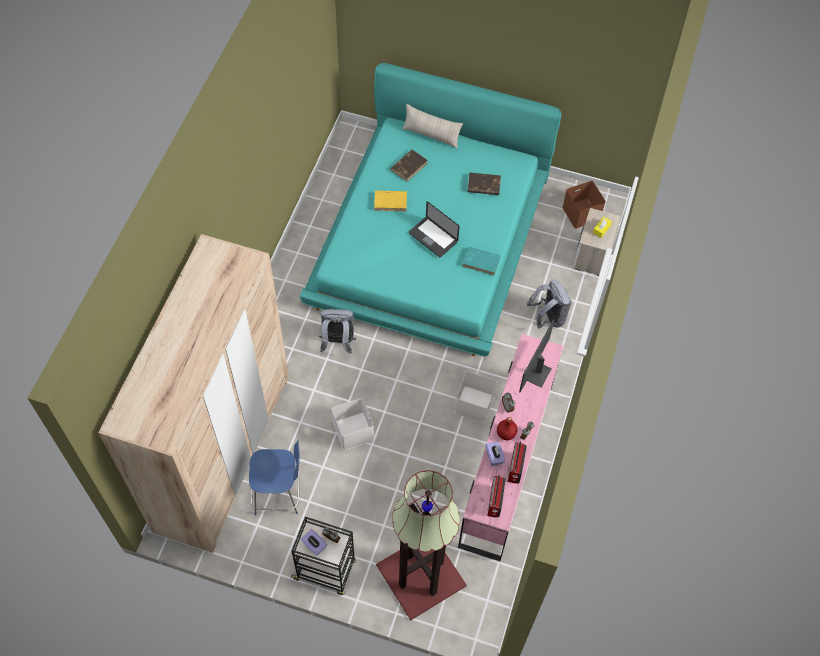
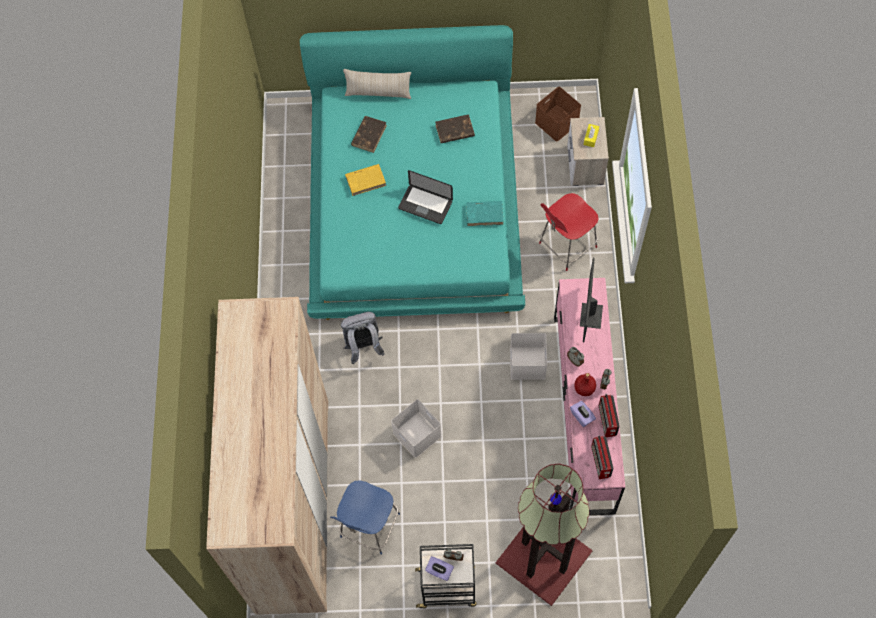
camera: 15 degrees left, 5 degrees up
blue chair [249,439,300,515] -> blue chair turned 135 degrees clockwise [330,480,400,555]
grey backpack [527,280,571,329] -> red chair [539,193,599,271]

